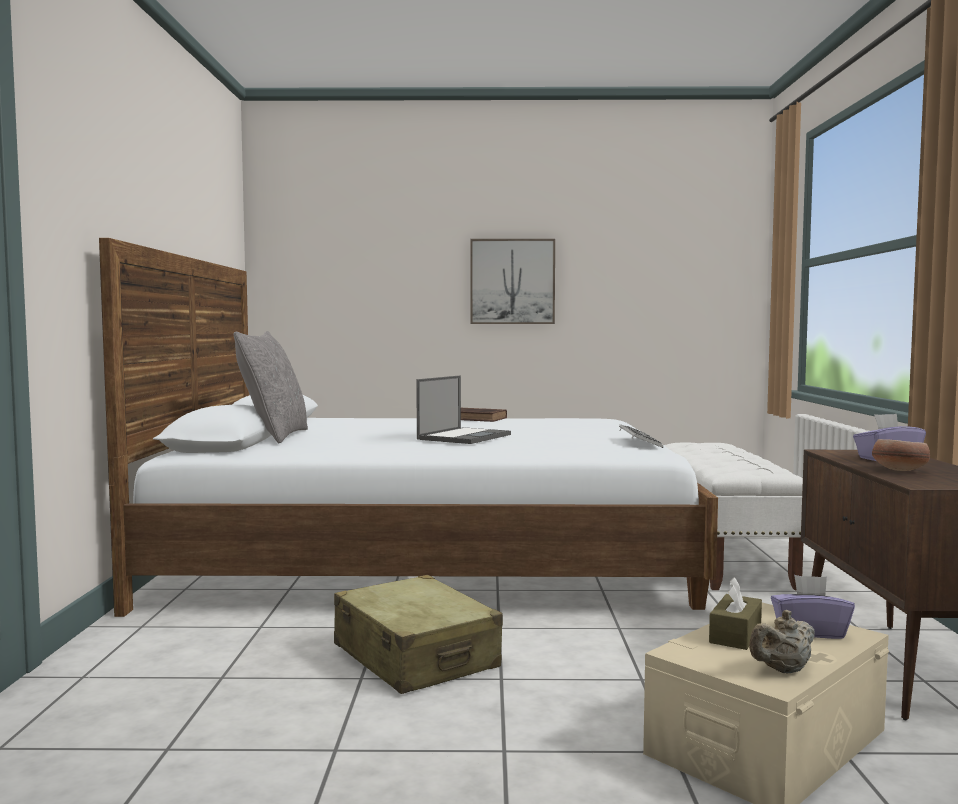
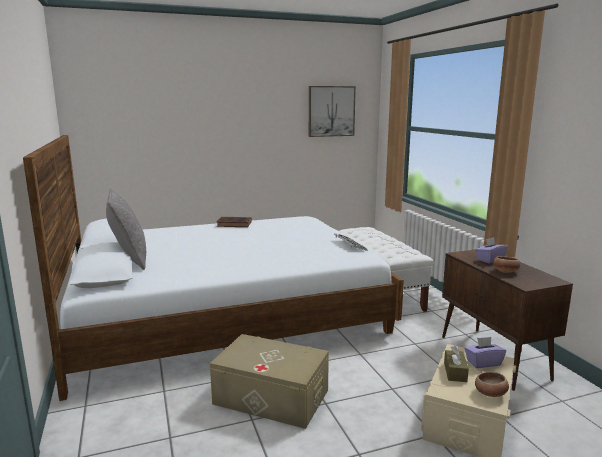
camera: 20 degrees left, 10 degrees up
beige suitcase [334,575,503,694] -> beige storage box [210,334,329,429]
laptop [416,376,511,444] -> none
picture [470,239,555,324] -> picture moved to [309,86,356,137]
beige teapot [749,610,815,673] -> bowl [475,371,509,397]

